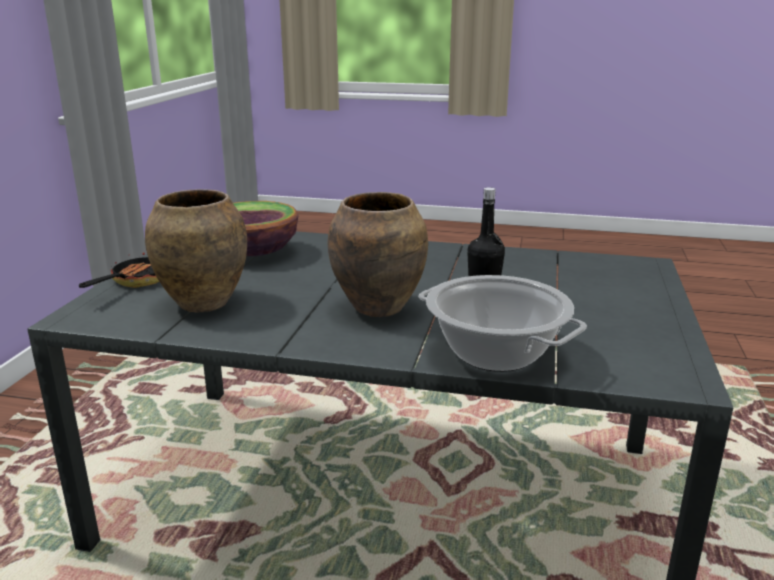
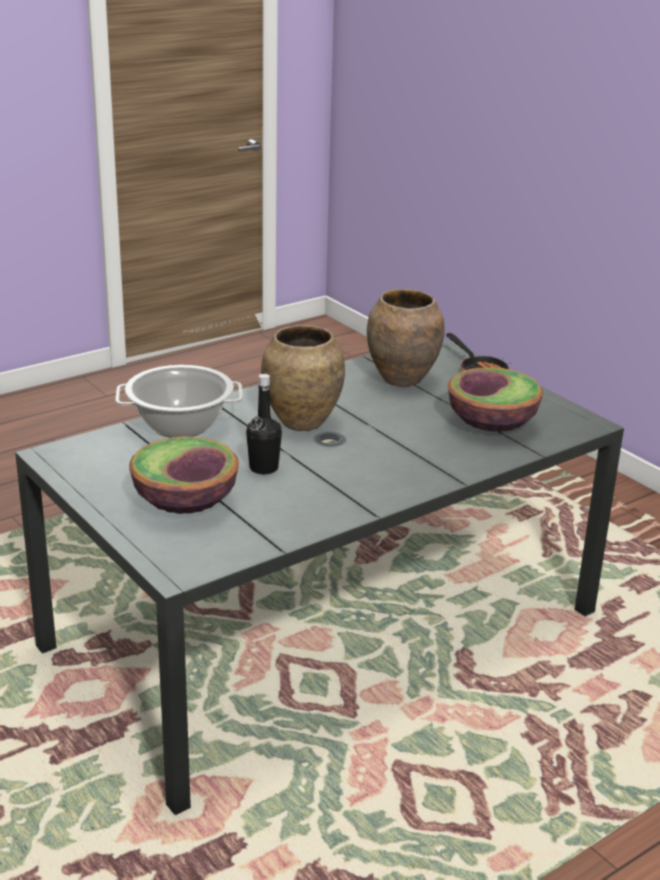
camera: 130 degrees right, 5 degrees up
none -> bowl [129,436,239,514]

